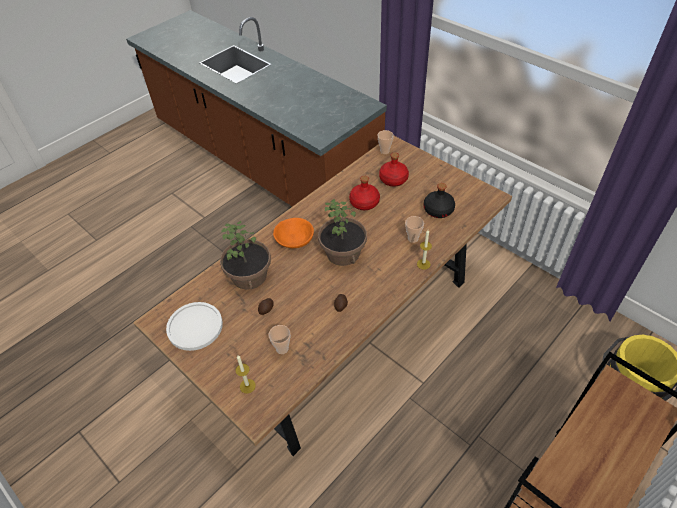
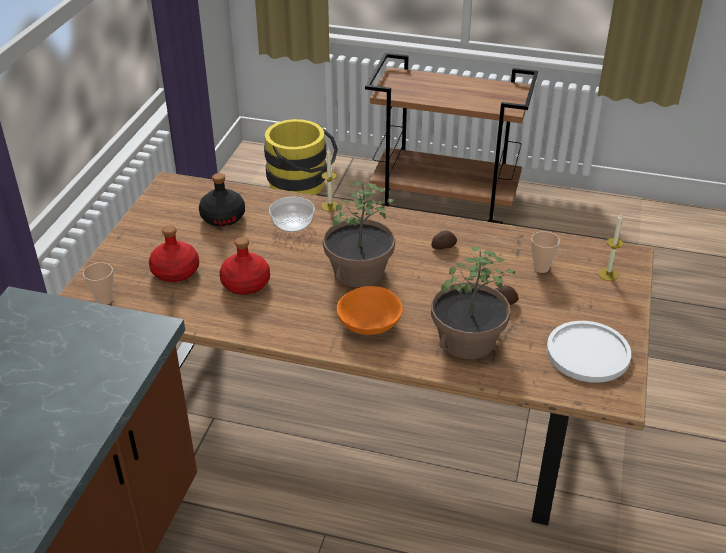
camera: 120 degrees left, 10 degrees down
cup [405,216,424,243] -> bowl [269,197,315,232]

